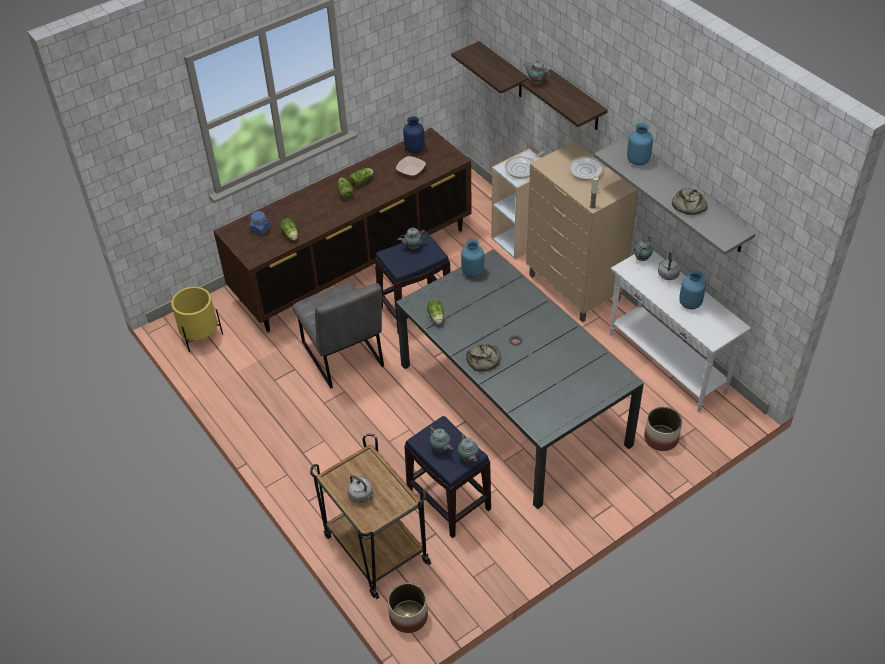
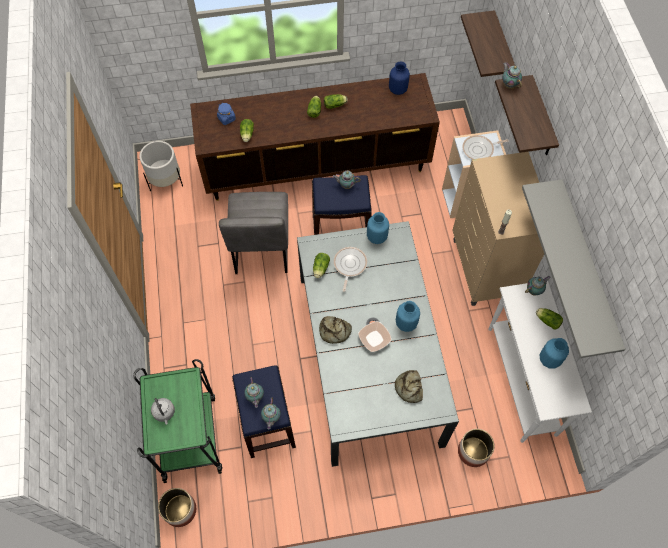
camera: 25 degrees right, 15 degrees up
yellow planter [171,287,223,352] -> white planter [139,141,183,191]
brown cart [310,434,431,599] -> green cart [133,359,223,483]
bowl [396,156,426,176] -> bowl moved to [358,321,392,352]
frying pan [569,157,604,190] -> frying pan moved to [334,247,367,292]
blue vase [627,123,653,165] -> blue vase moved to [396,301,420,332]
grey kettle [658,252,681,280] -> lettuce [536,308,563,329]
bread [672,188,708,215] -> bread moved to [395,370,423,403]

